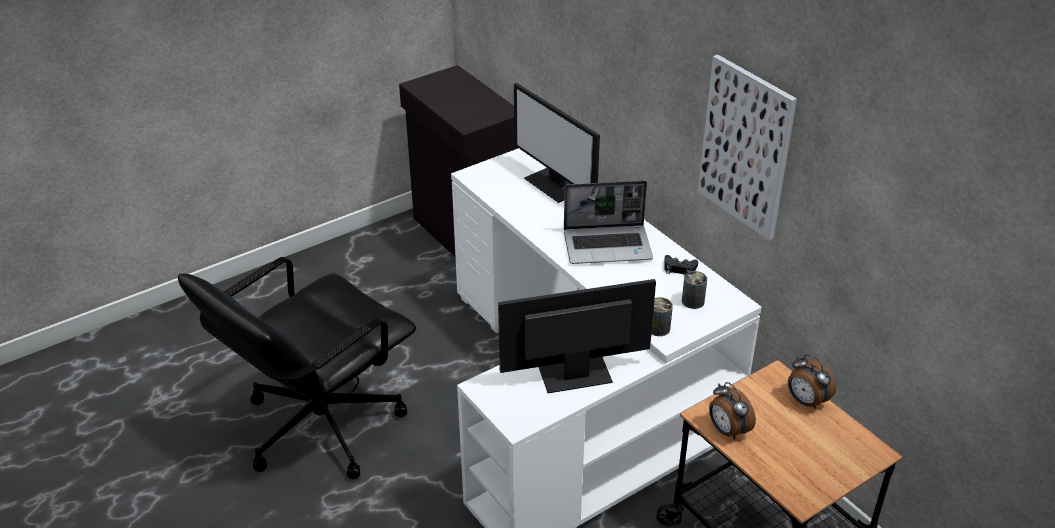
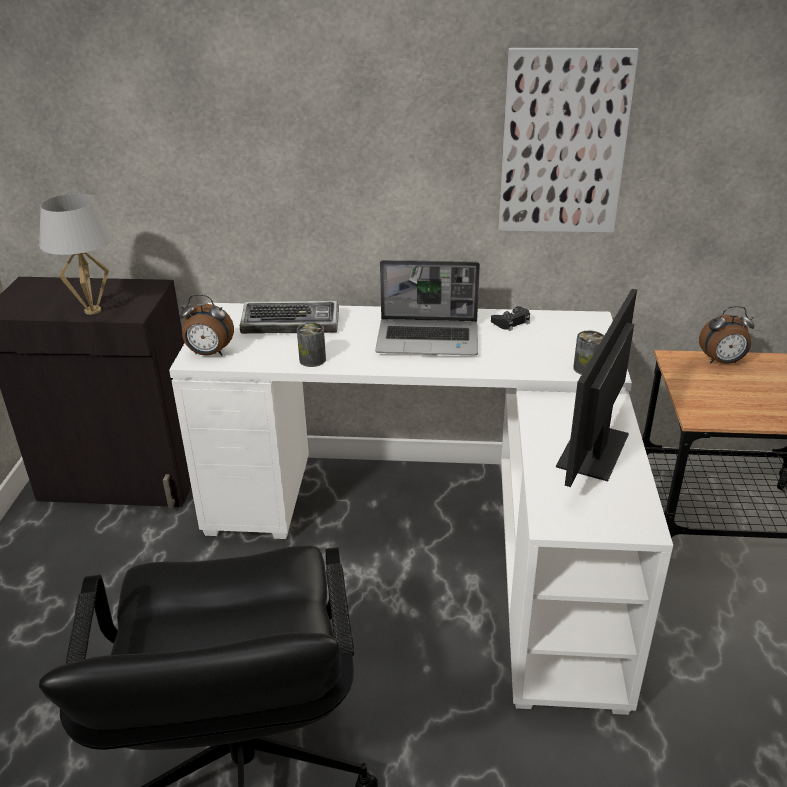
camera: 50 degrees left, 5 degrees down
monitor [514,83,600,203] -> keyboard [240,301,339,334]
laptop [564,181,653,264] -> laptop turned 60 degrees clockwise [375,260,480,355]
can [682,271,707,309] -> can moved to [297,323,326,367]
alarm clock [709,382,756,440] -> alarm clock moved to [179,294,234,356]
none -> white table lamp [39,194,113,315]

